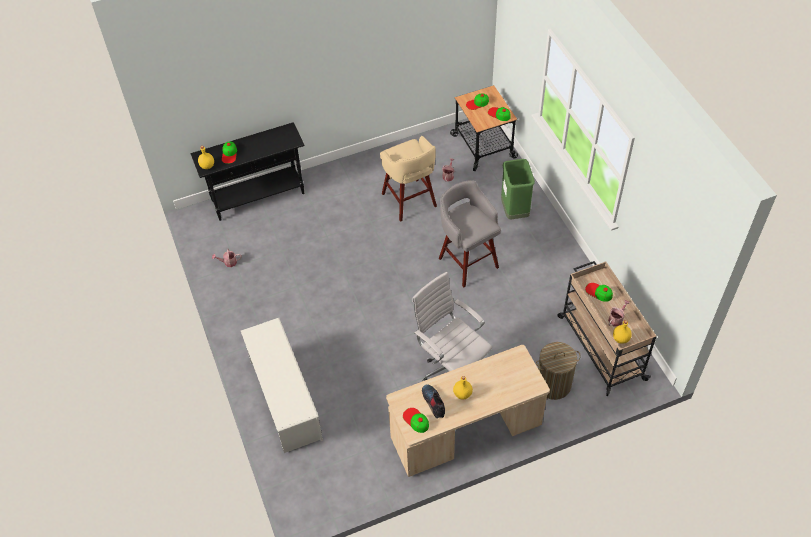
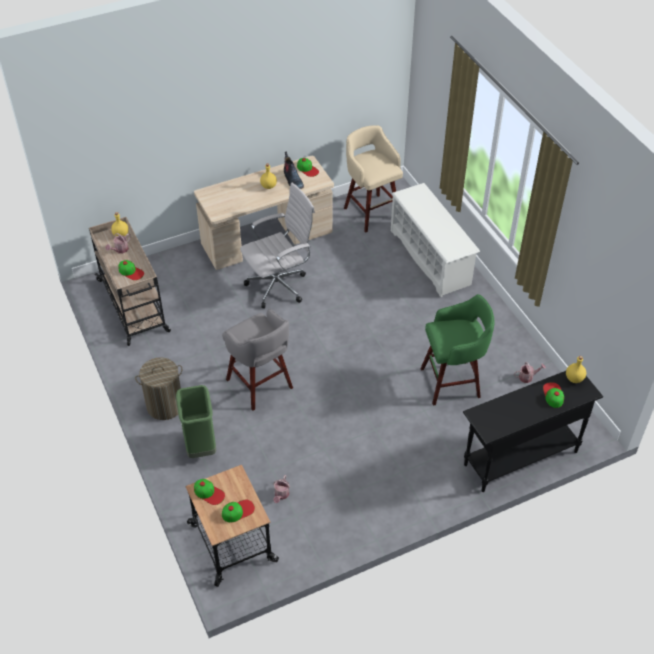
camera: 175 degrees right, 5 degrees down
beige stool [380,136,437,222] -> beige stool moved to [344,125,403,233]
white office chair [412,272,492,381] -> white office chair turned 75 degrees counterclockwise [240,183,315,308]
laundry basket [536,342,581,400] -> laundry basket moved to [135,357,182,420]
none -> green stool [420,294,494,405]

